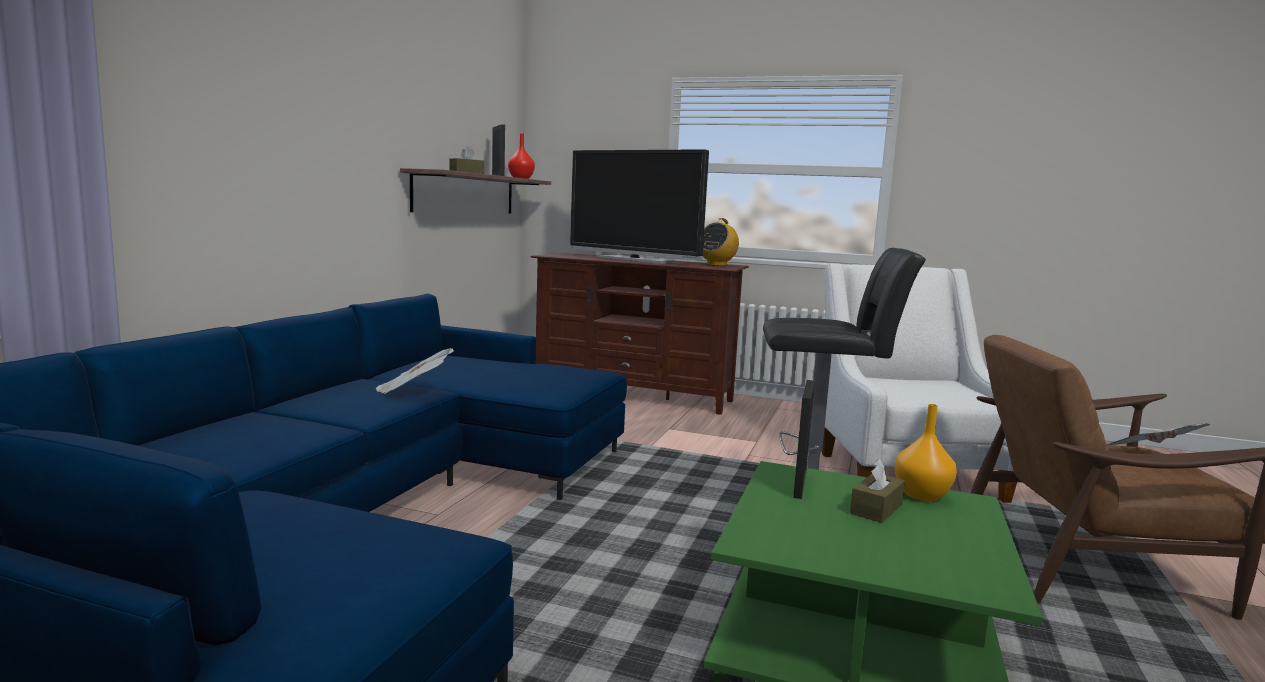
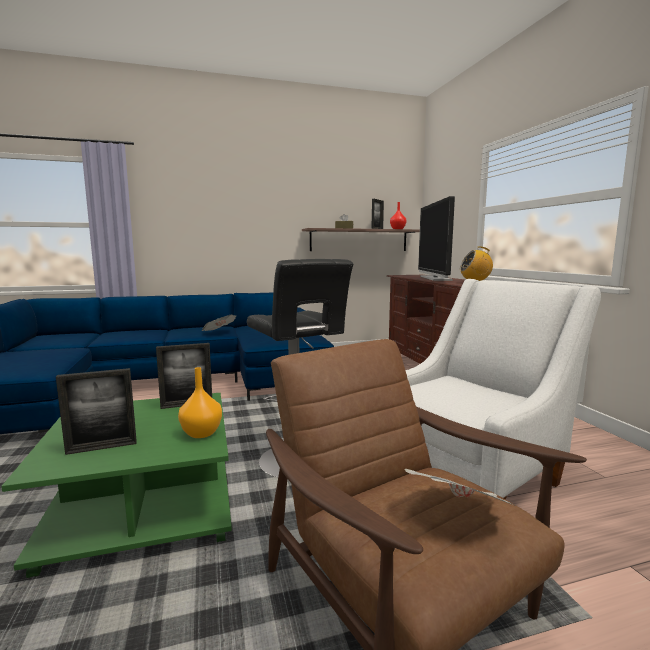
camera: 55 degrees right, 0 degrees up
brown tissue box [850,458,905,523] -> none
none -> picture frame [56,368,137,455]

